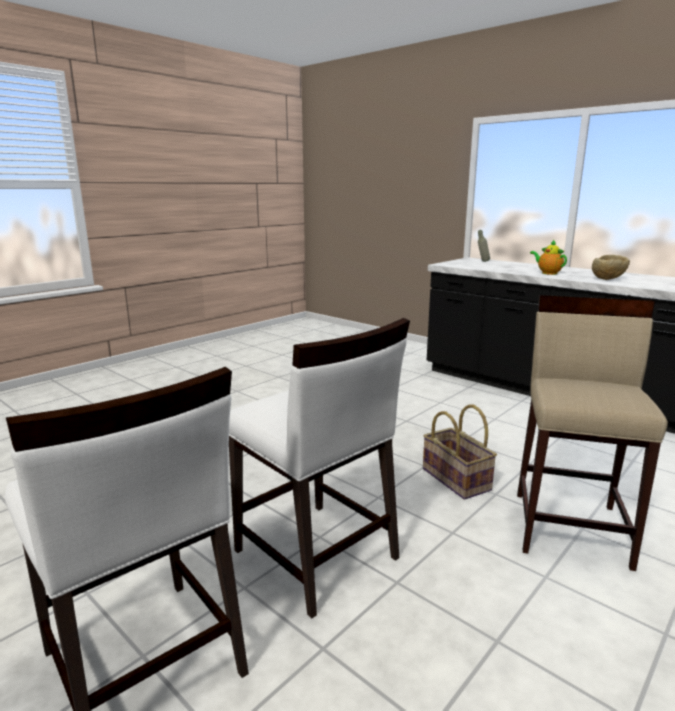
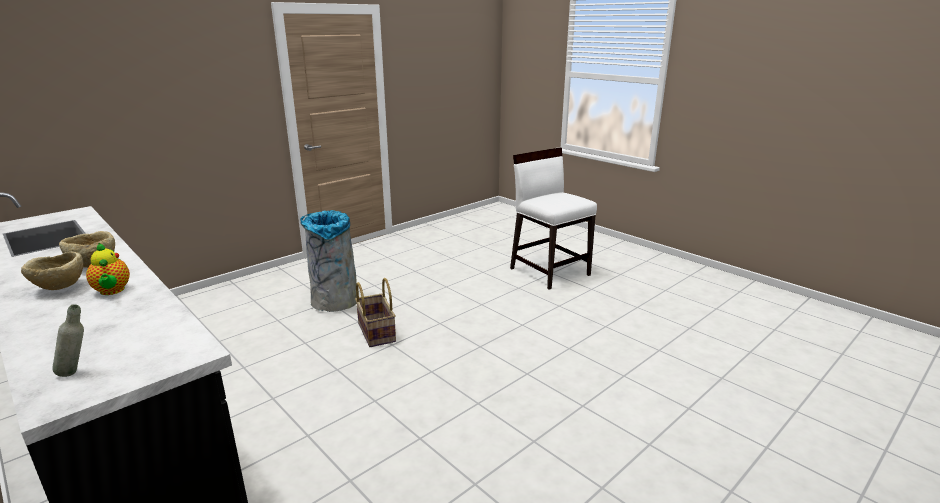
camera: 175 degrees left, 5 degrees up
white chair [229,318,410,618] -> none
beige stool [517,295,668,571] -> grey trash can [300,210,357,312]
none -> beige bowl [21,252,83,290]

